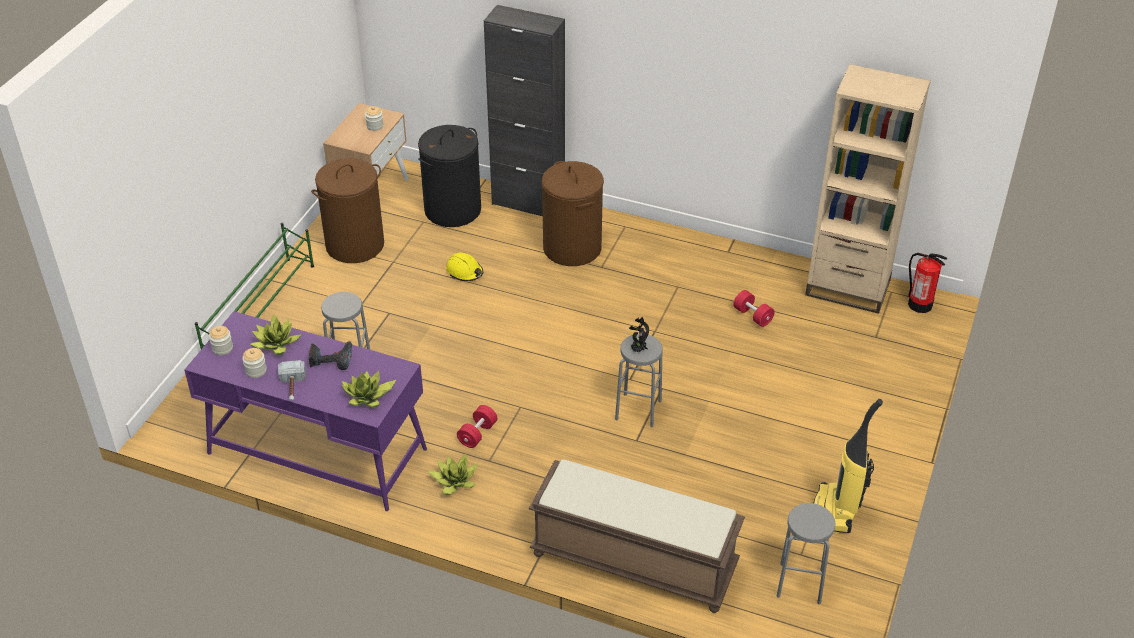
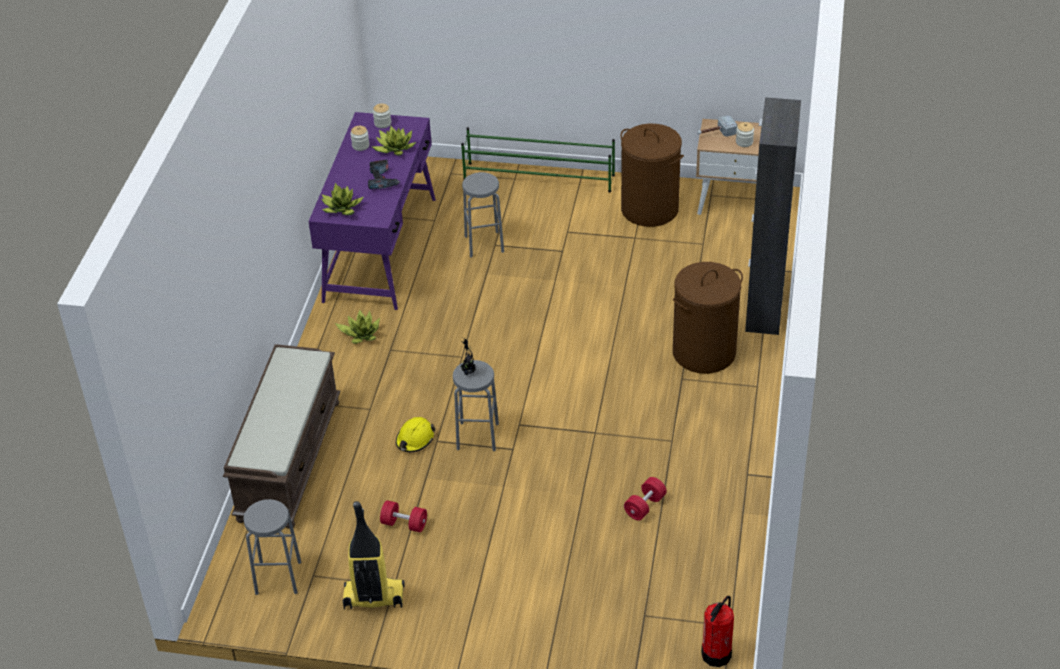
camera: 80 degrees right, 0 degrees up
hammer [278,360,306,401] -> hammer moved to [697,115,737,137]
black laundry basket [418,125,481,227] -> none
yellow hard hat [446,252,483,281] -> yellow hard hat moved to [396,417,435,452]
red dumbbell [457,405,497,448] -> red dumbbell moved to [380,500,427,532]
beige bookcase [805,64,931,314] -> none

